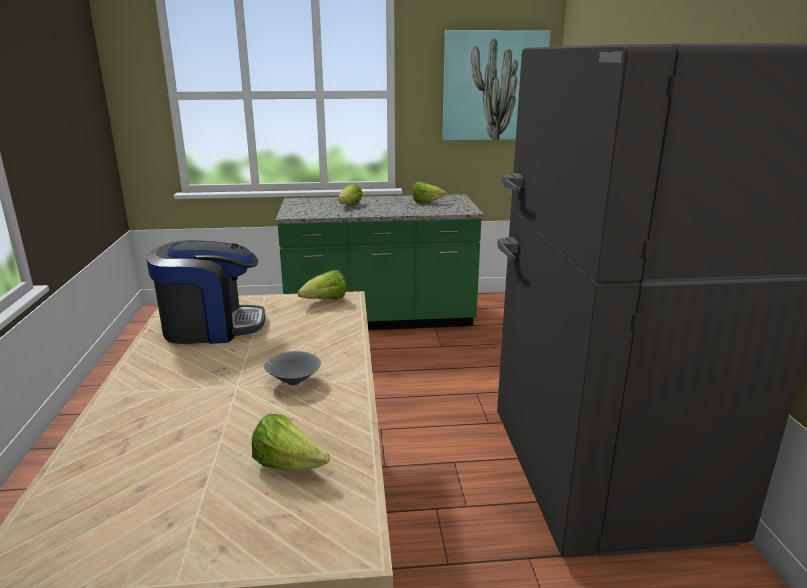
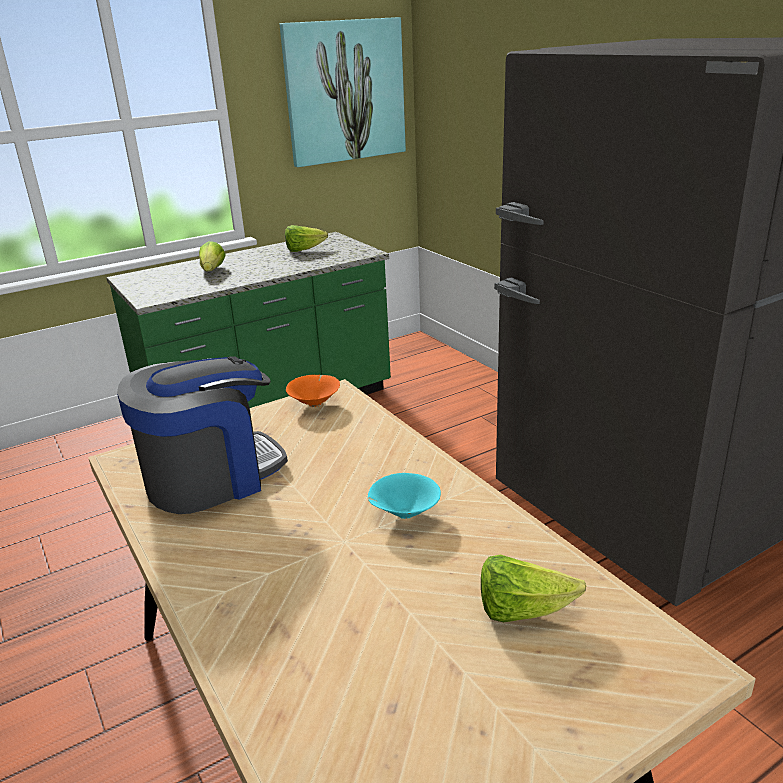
camera: 25 degrees left, 5 degrees up
grey bowl [264,351,321,385] -> turquoise bowl [368,473,441,519]
lettuce [298,270,347,300] -> orange bowl [286,375,340,407]

